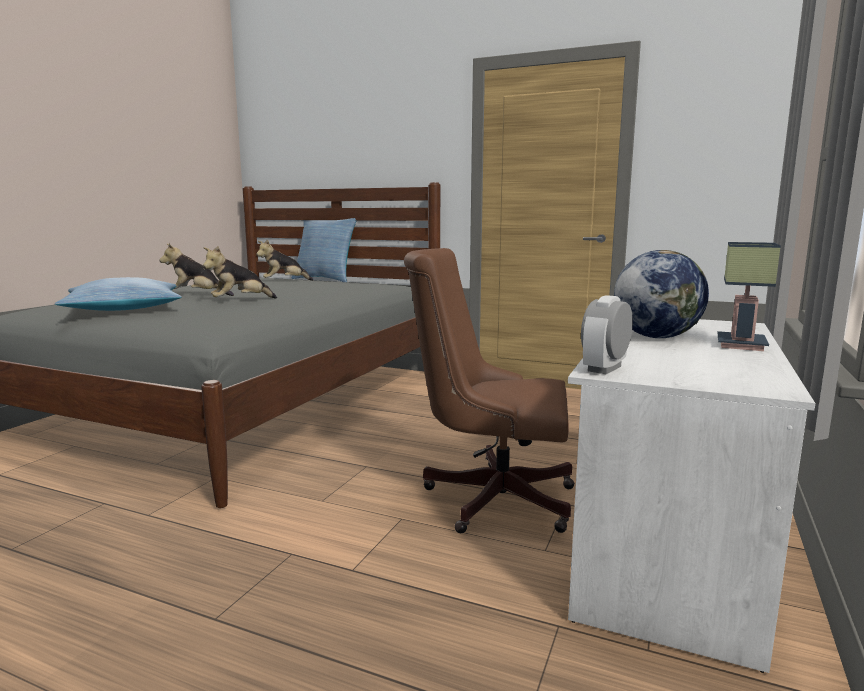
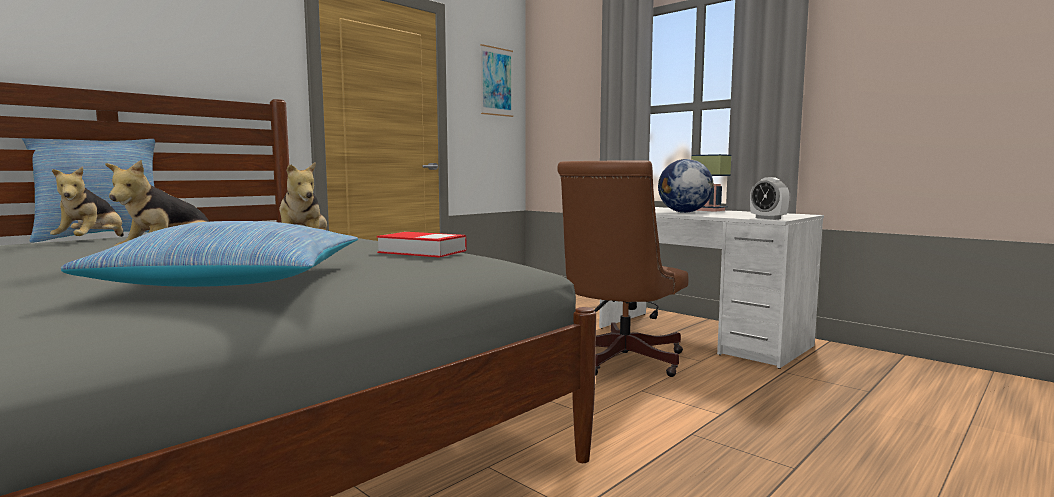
camera: 70 degrees left, 5 degrees down
none -> book [377,232,467,258]
none -> picture [480,44,513,117]

